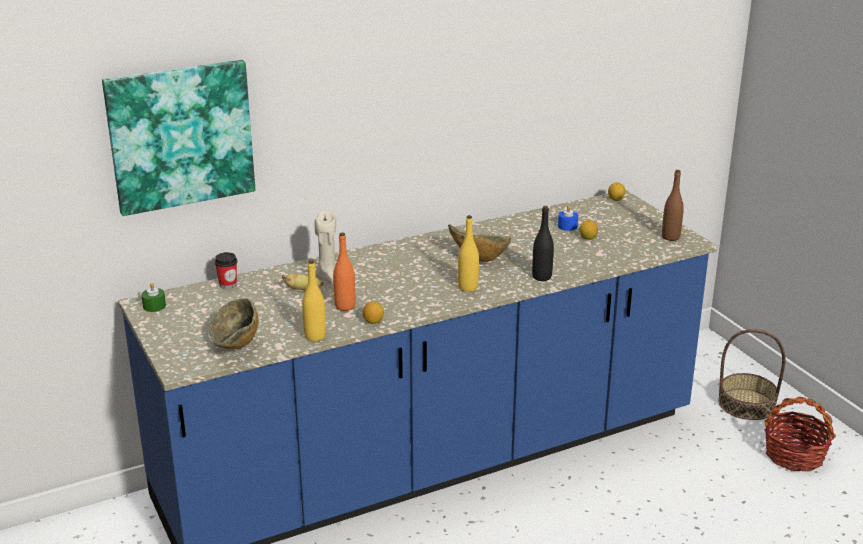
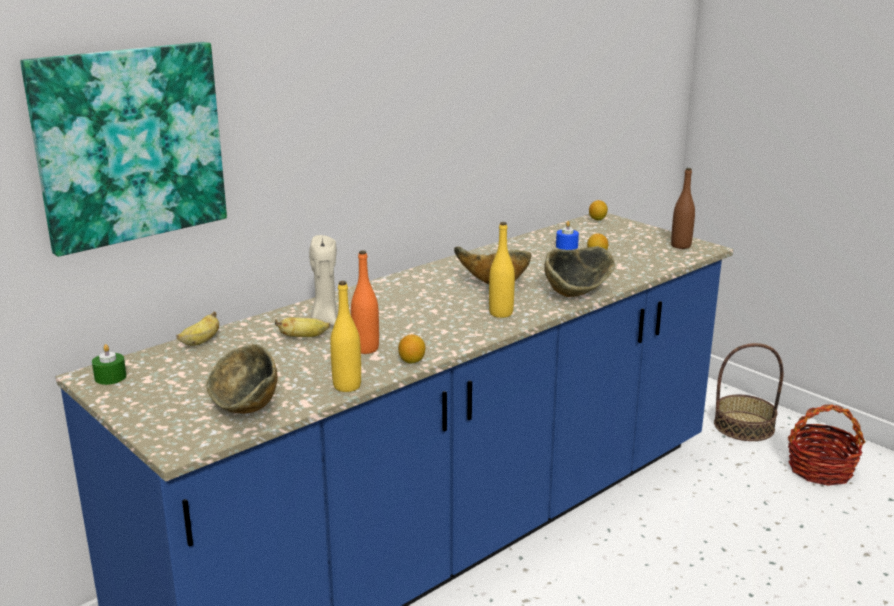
camera: 15 degrees left, 5 degrees down
cup [215,252,237,289] -> banana [176,311,219,346]
black bottle [532,206,554,281] -> bowl [544,246,615,297]

